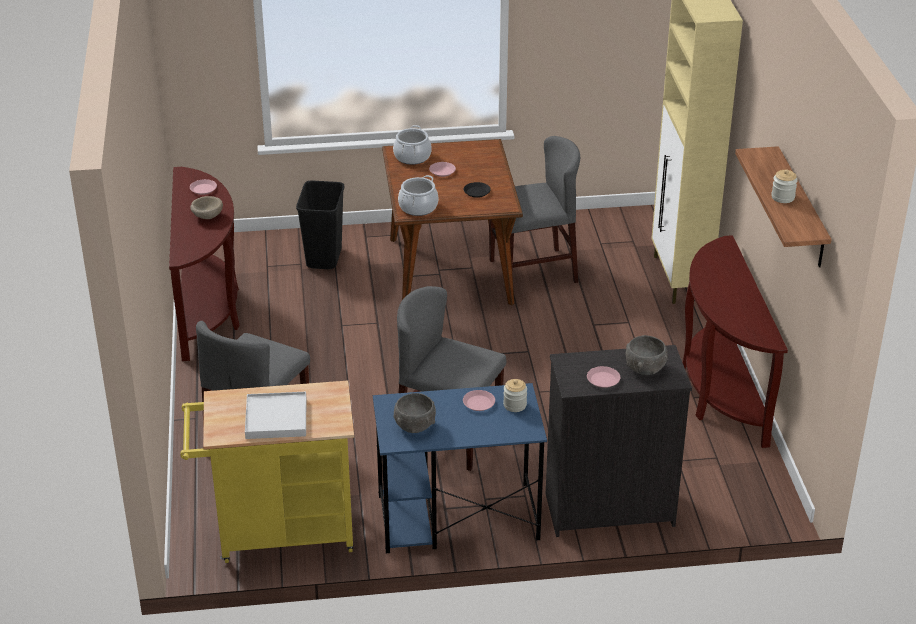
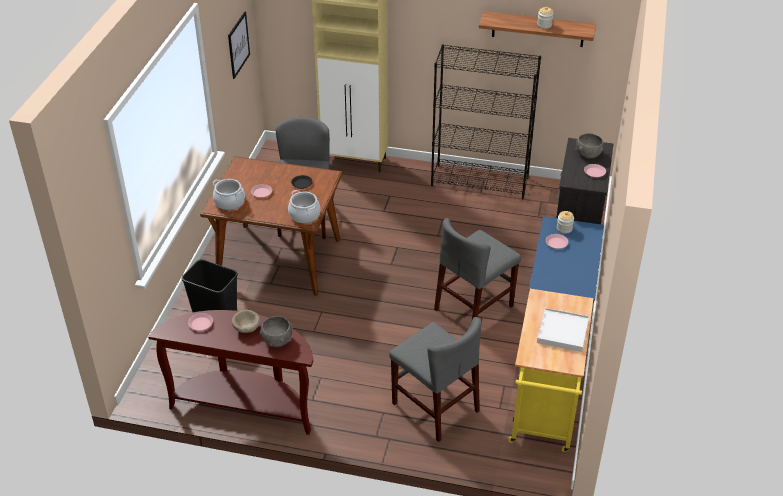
camera: 70 degrees left, 5 degrees up
grey bowl [393,393,436,433] -> grey bowl moved to [260,316,293,347]
brown console table [682,235,788,448] -> black bookcase [431,44,541,199]
none -> picture [228,11,250,79]

